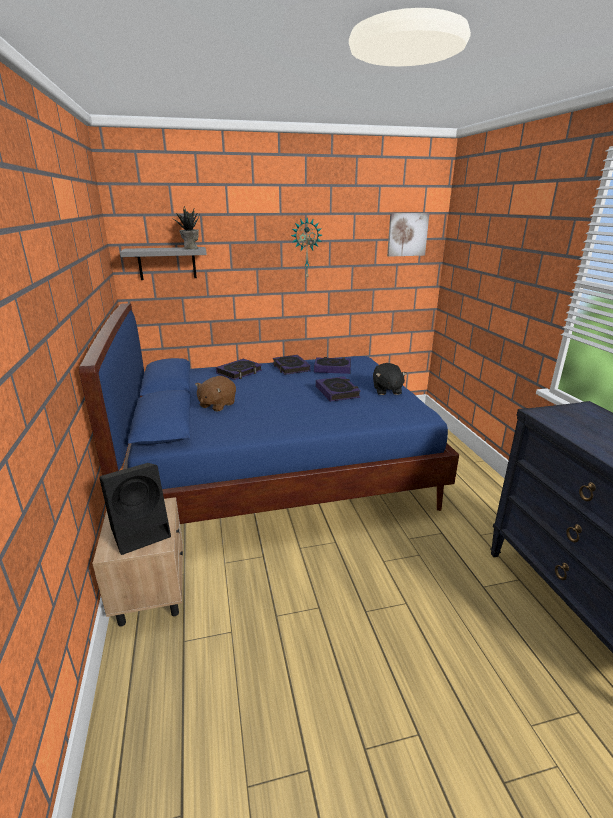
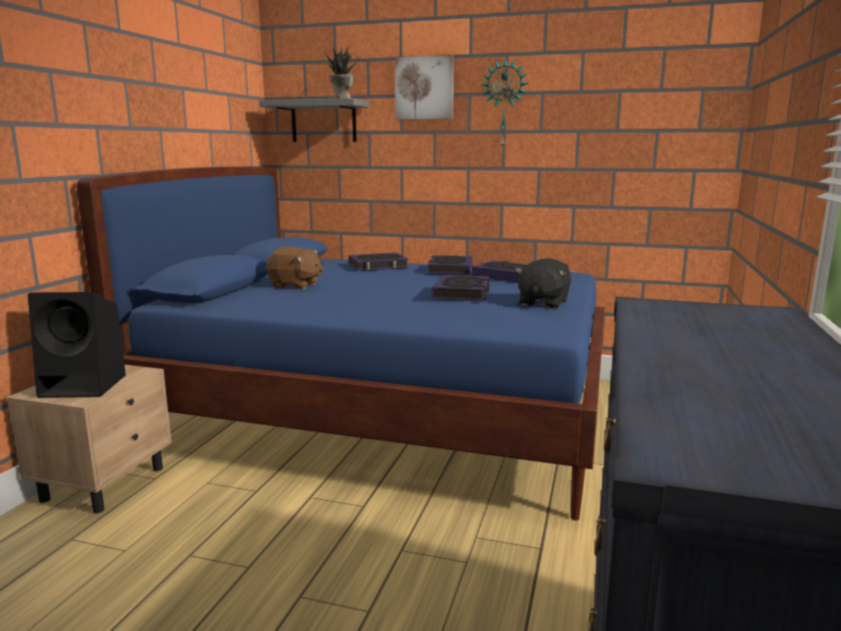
camera: 30 degrees right, 10 degrees down
brown plush toy [195,376,236,412] -> brown plush toy turned 135 degrees counterclockwise [266,247,323,289]
picture [387,213,429,257] -> picture moved to [395,55,454,119]

